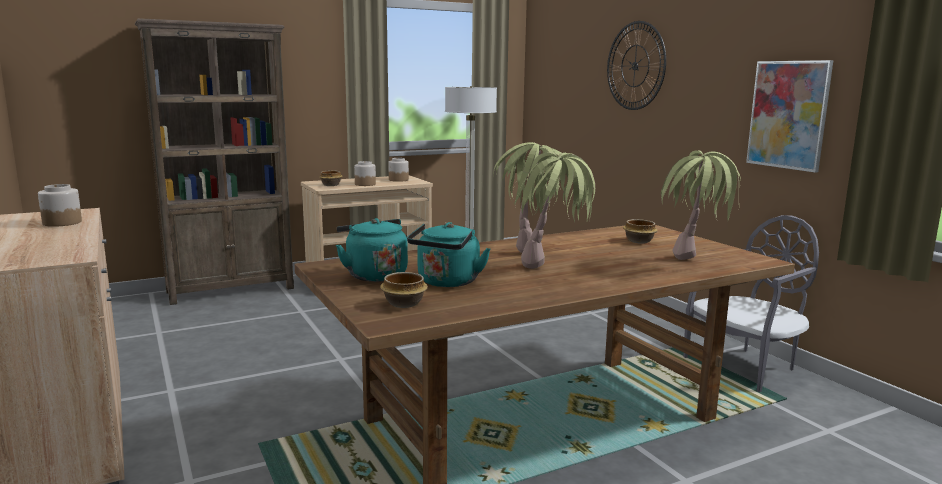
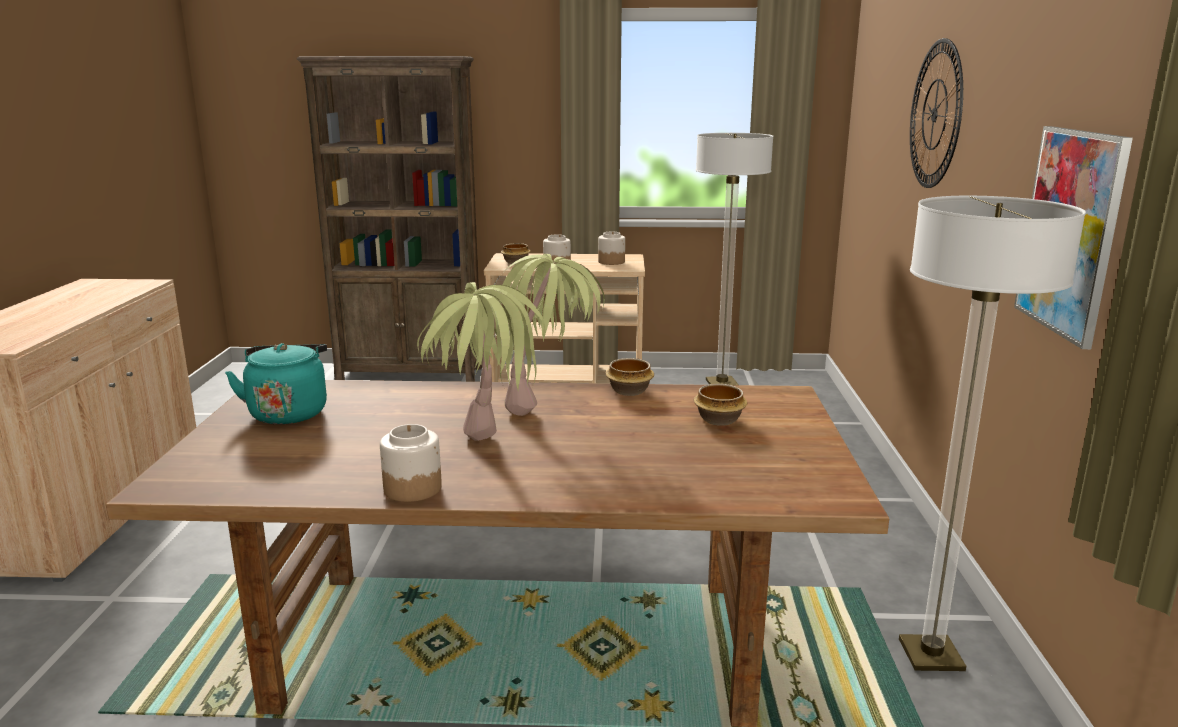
camera: 30 degrees right, 5 degrees up
jar [38,184,82,227] -> jar moved to [380,424,442,502]
bowl [380,272,428,308] -> bowl moved to [605,358,654,396]
turquoise kettle [407,222,490,287] -> none
potted plant [661,150,741,260] -> none
grey chair [683,215,819,392] -> floor lamp [899,196,1086,671]

